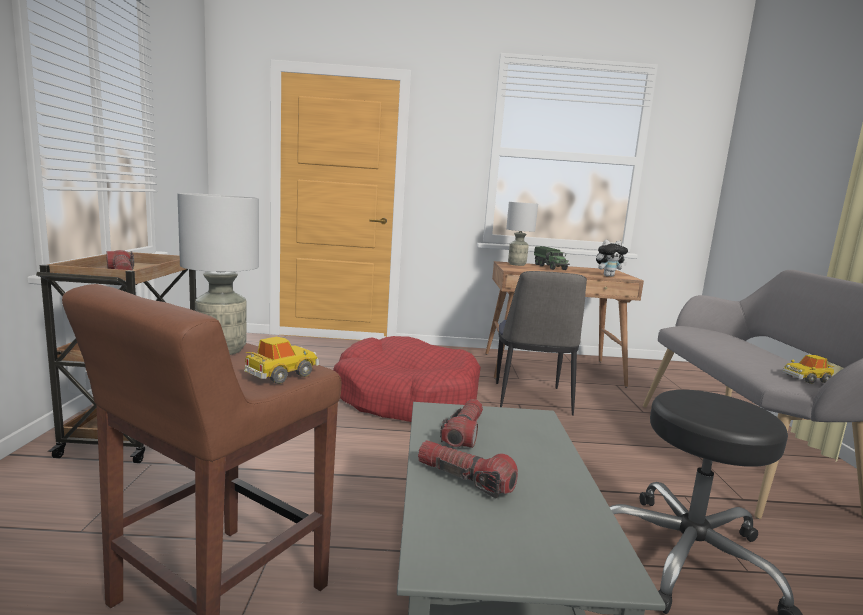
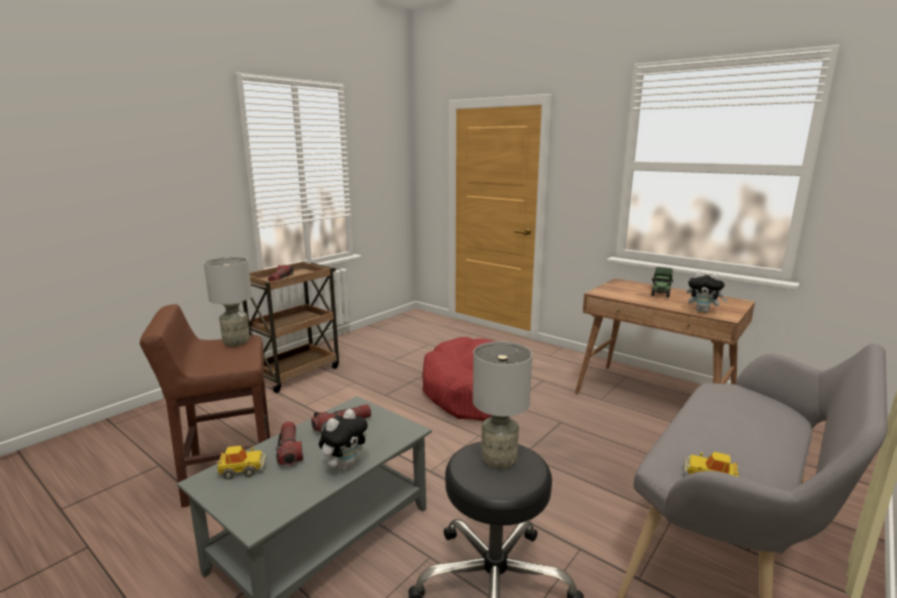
camera: 40 degrees right, 5 degrees up
toy car [244,337,319,384] -> toy car moved to [216,446,266,479]
chair [496,271,587,416] -> none
grey table lamp [506,202,538,266] -> grey table lamp moved to [473,341,532,469]
none -> plush toy [319,409,368,471]

